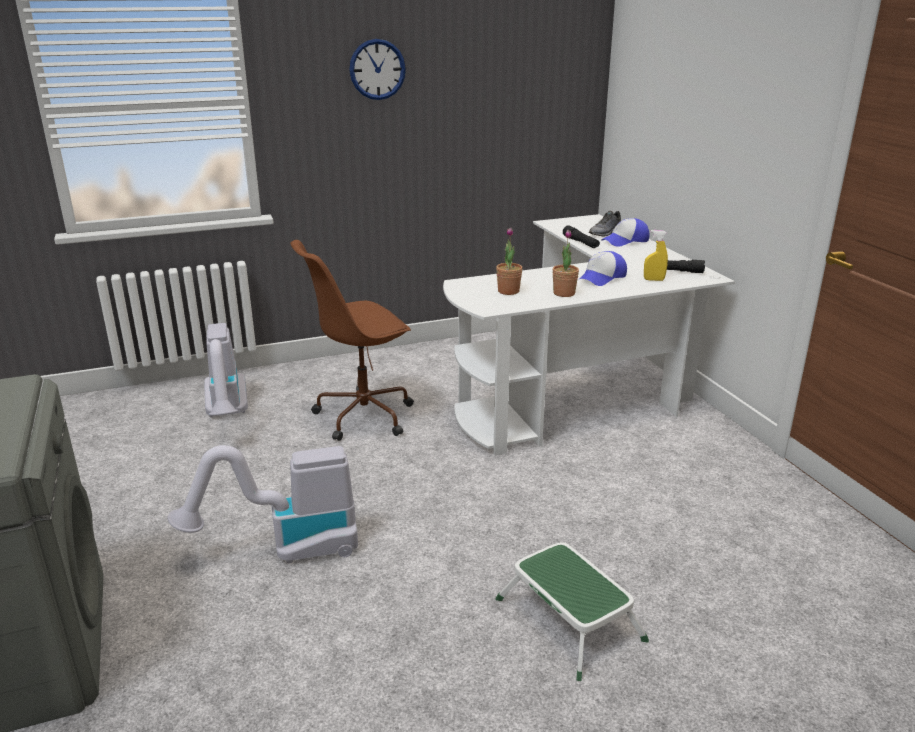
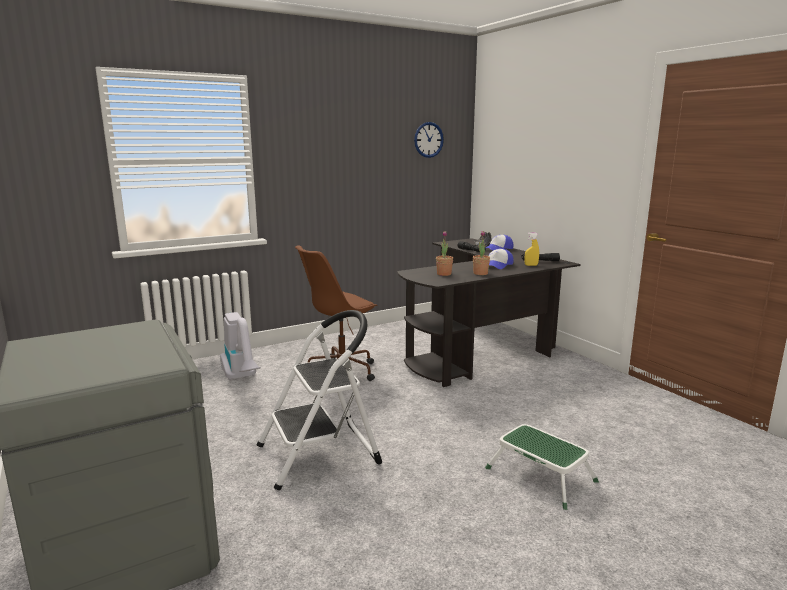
camera: 10 degrees left, 10 degrees down
vacuum cleaner [167,445,358,563] -> step ladder [257,310,382,490]
wall clock [349,39,406,100] -> wall clock moved to [414,122,444,158]
white desk [443,214,735,456] -> black desk [397,238,580,387]

